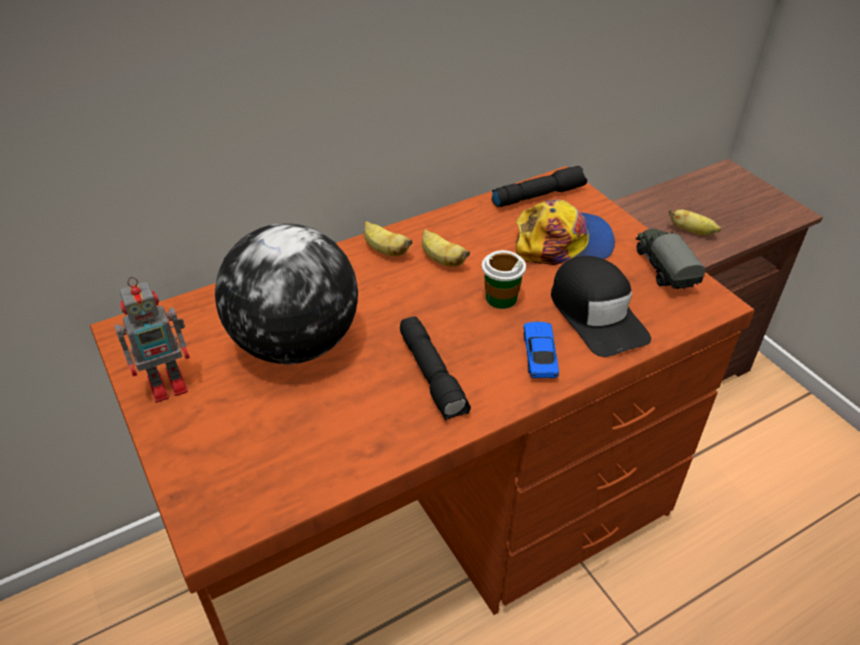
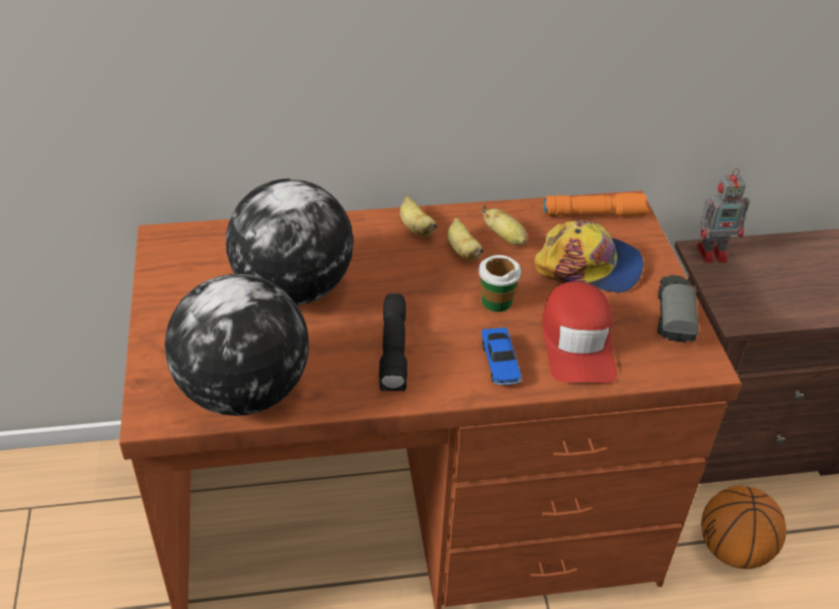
camera: 20 degrees right, 0 degrees up
toy robot [114,277,190,403] -> toy robot moved to [696,168,749,263]
black flashlight [492,166,587,207] -> orange flashlight [542,193,649,216]
toy car [523,322,559,378] -> toy car turned 150 degrees clockwise [481,327,522,385]
black cap [551,256,651,357] -> red cap [542,281,617,383]
banana [669,209,721,235] -> banana moved to [481,205,527,245]
none -> globe [165,274,309,416]
none -> basketball [701,486,786,569]

